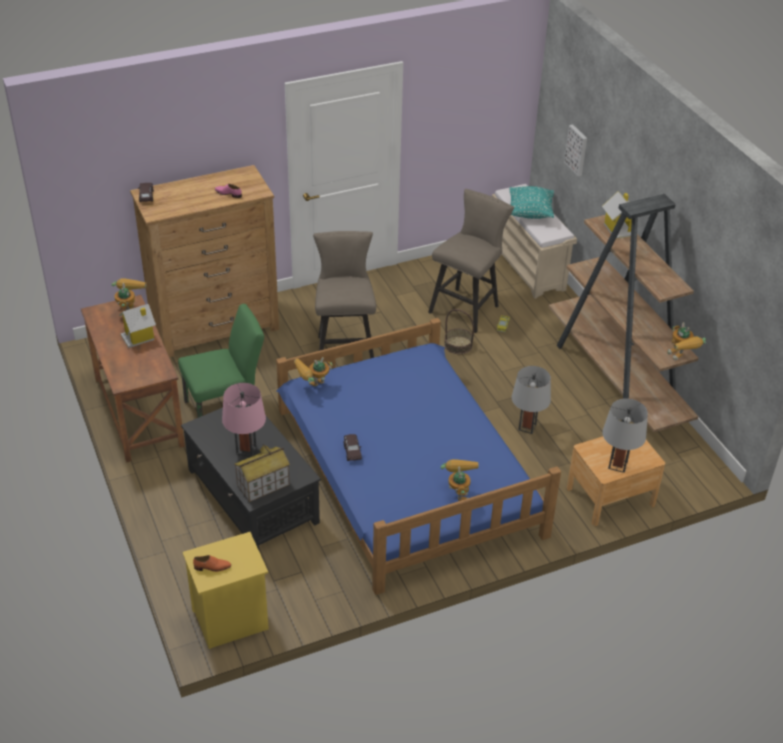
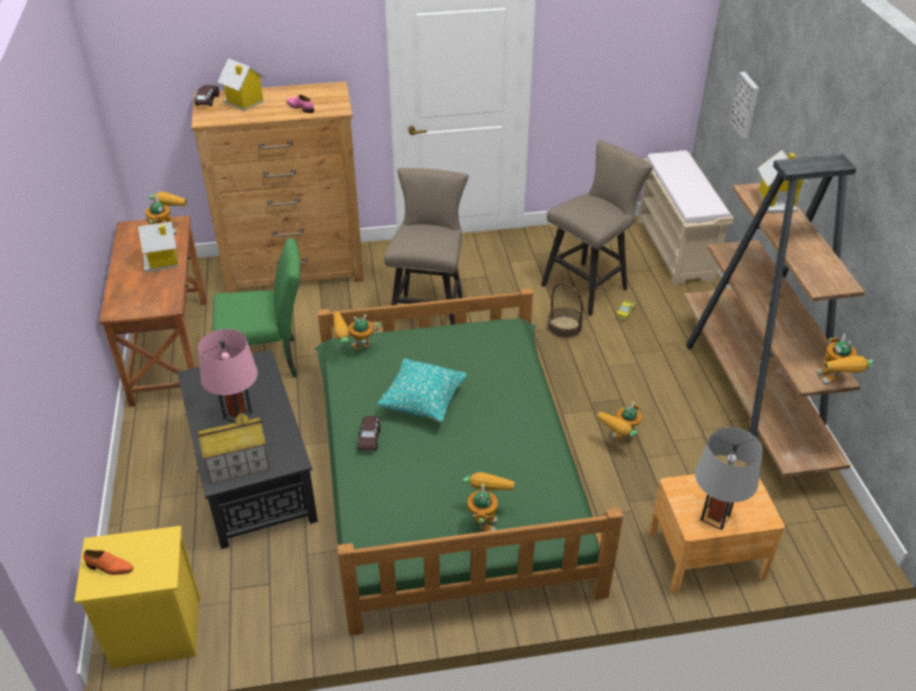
camera: 15 degrees right, 0 degrees up
blue bed [276,318,561,595] -> green bed [314,288,623,635]
turquoise pillow [509,186,554,219] -> turquoise pillow moved to [377,358,467,423]
grey table lamp [512,366,551,434] -> toy robot [597,401,642,439]
none -> toy house [218,58,266,111]

